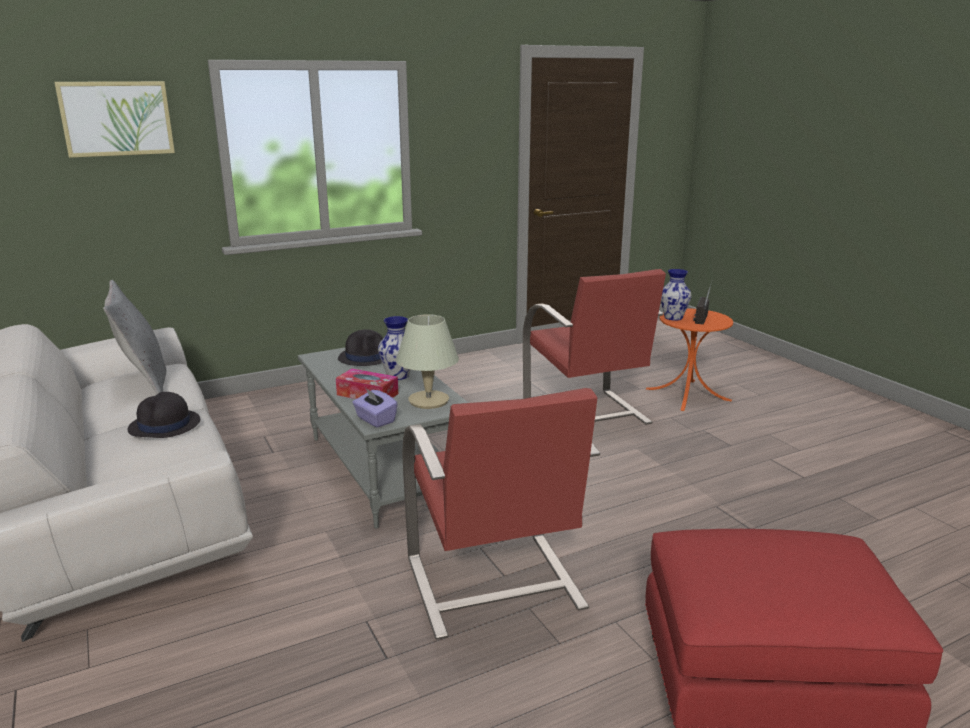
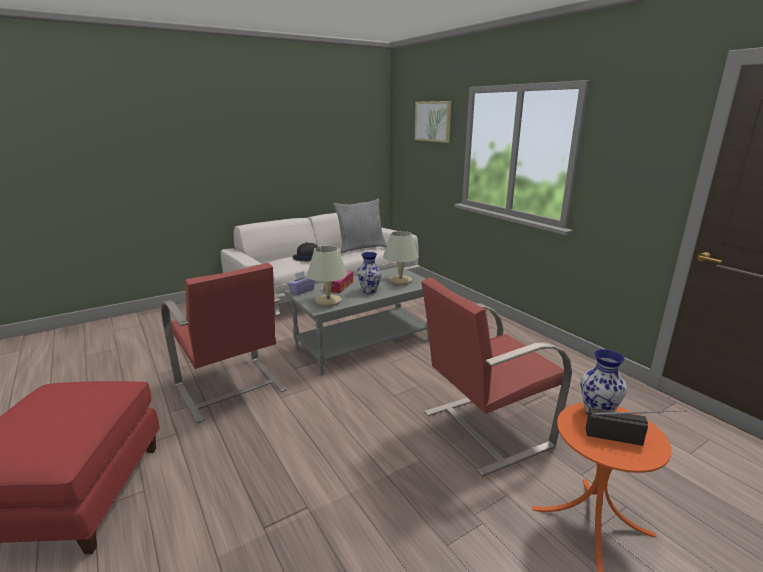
camera: 85 degrees right, 0 degrees up
black hat [338,329,383,366] -> beige table lamp [383,231,419,285]
red armchair [402,388,600,640] -> red armchair turned 105 degrees counterclockwise [161,263,287,423]

